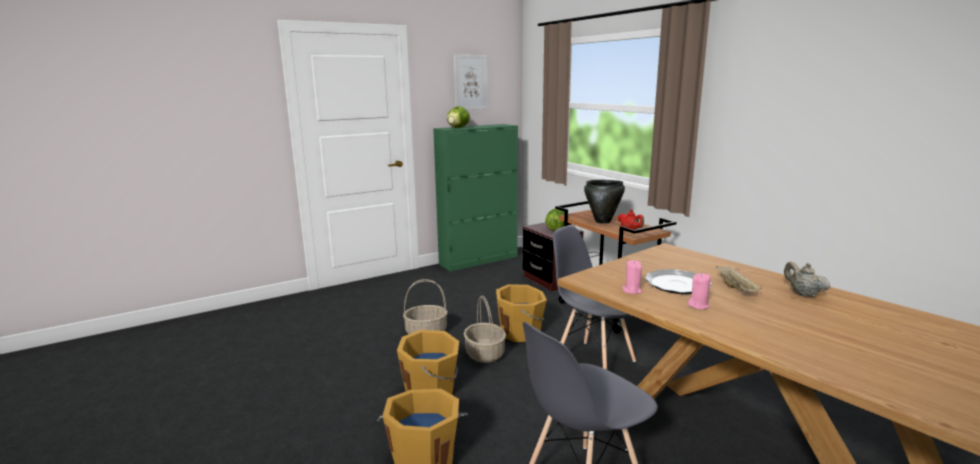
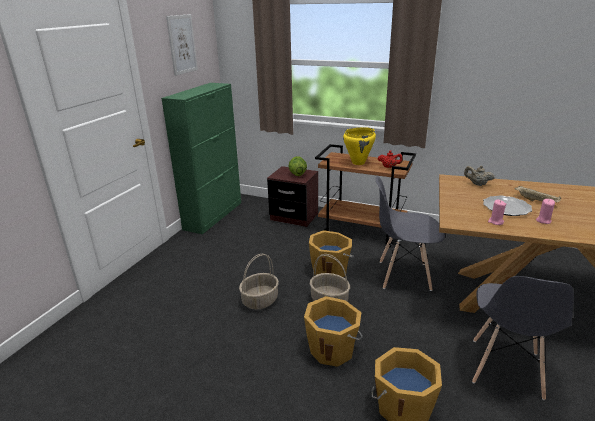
camera: 35 degrees left, 10 degrees up
lettuce [447,106,470,128] -> none
black cooking pot [584,180,625,224] -> yellow cooking pot [343,127,376,165]
beige teapot [784,261,830,297] -> beige teapot moved to [464,165,495,186]

